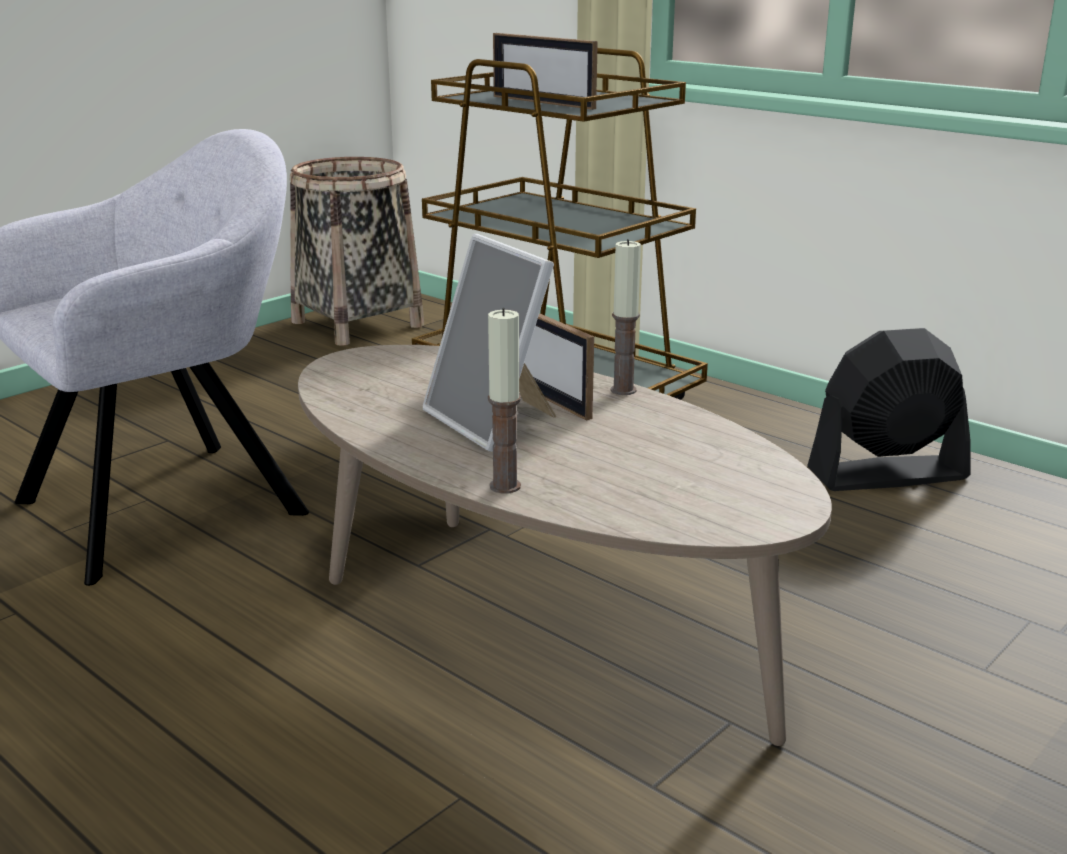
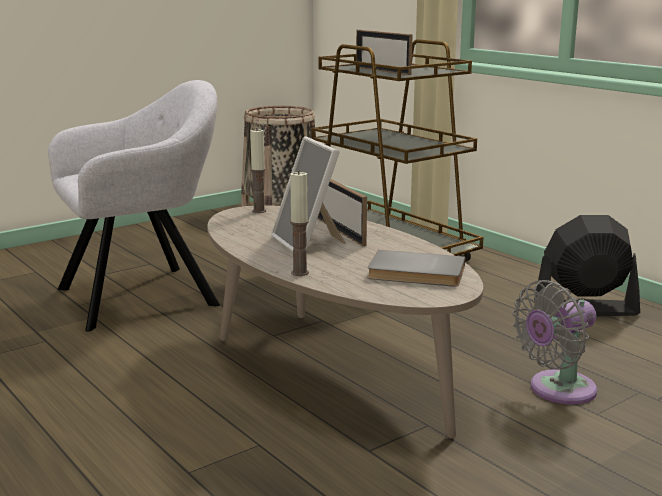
camera: 10 degrees right, 5 degrees down
candle [610,239,641,395] -> candle moved to [250,128,266,213]
none -> grey book [368,250,465,287]
none -> grey fan [512,280,597,405]

